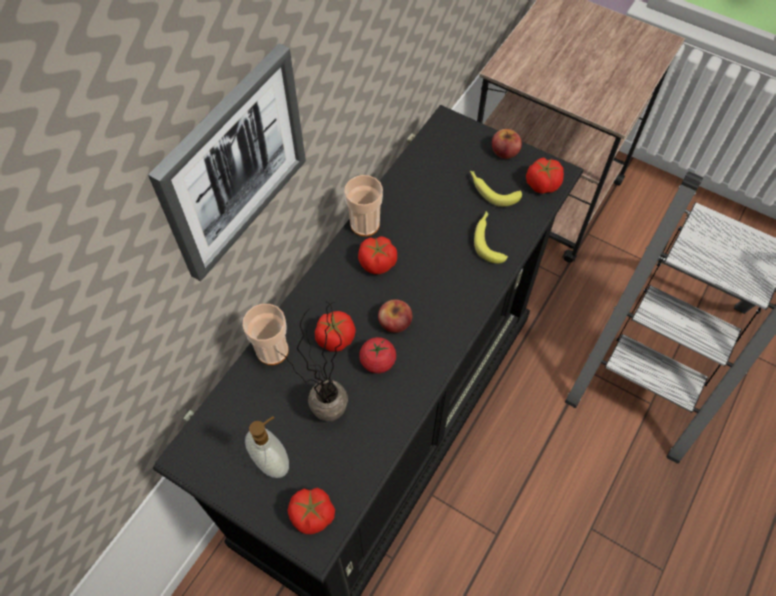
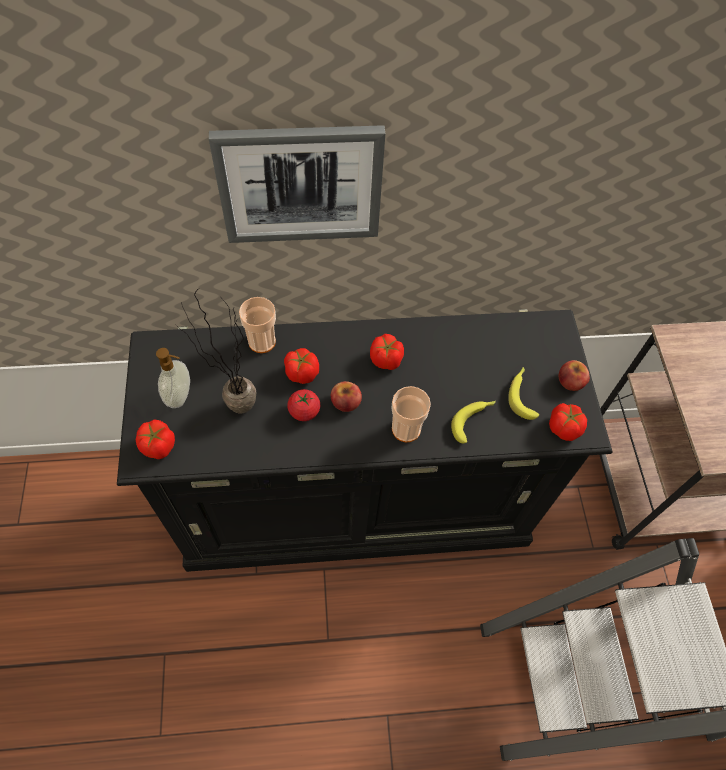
camera: 50 degrees right, 0 degrees up
cup [344,175,383,237] -> cup moved to [391,386,431,442]

